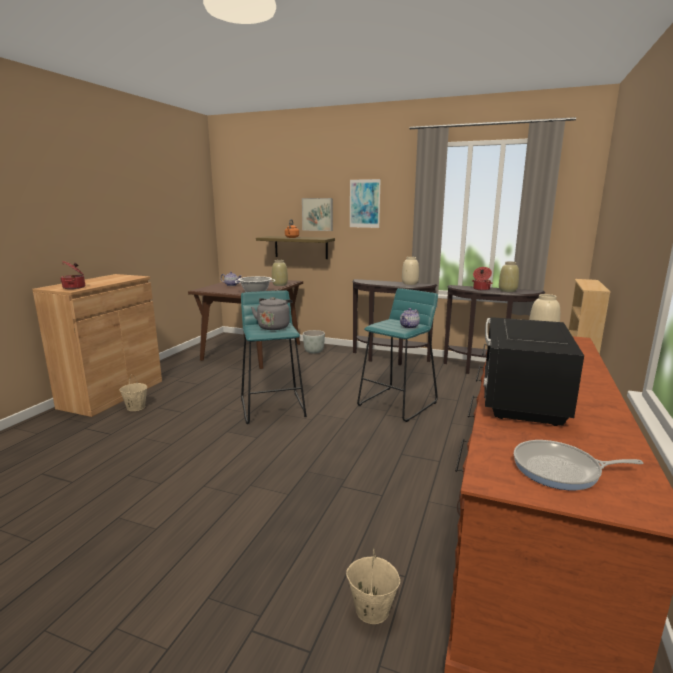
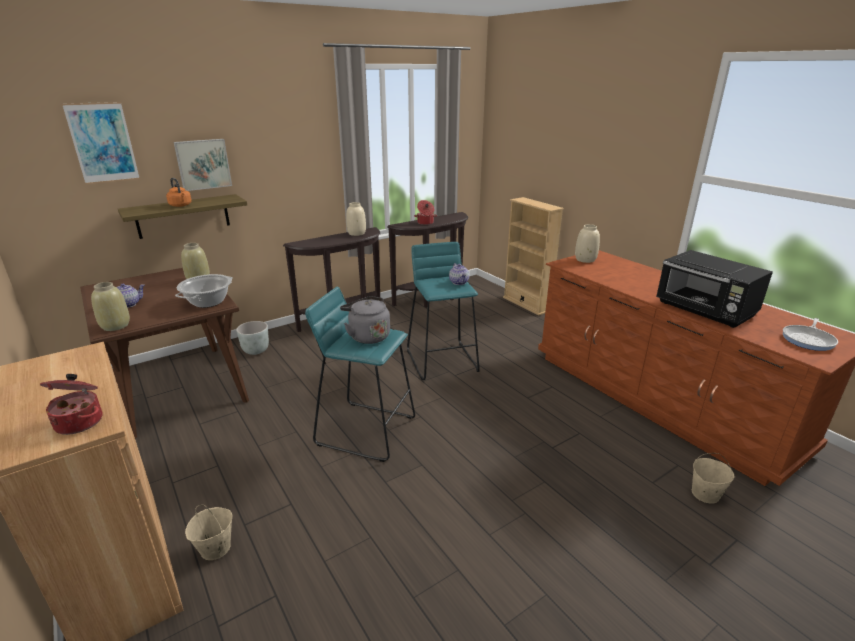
camera: 55 degrees left, 10 degrees up
picture [349,178,381,229] -> picture moved to [62,102,140,184]
beige vase [499,261,519,292] -> beige vase moved to [91,282,130,331]

